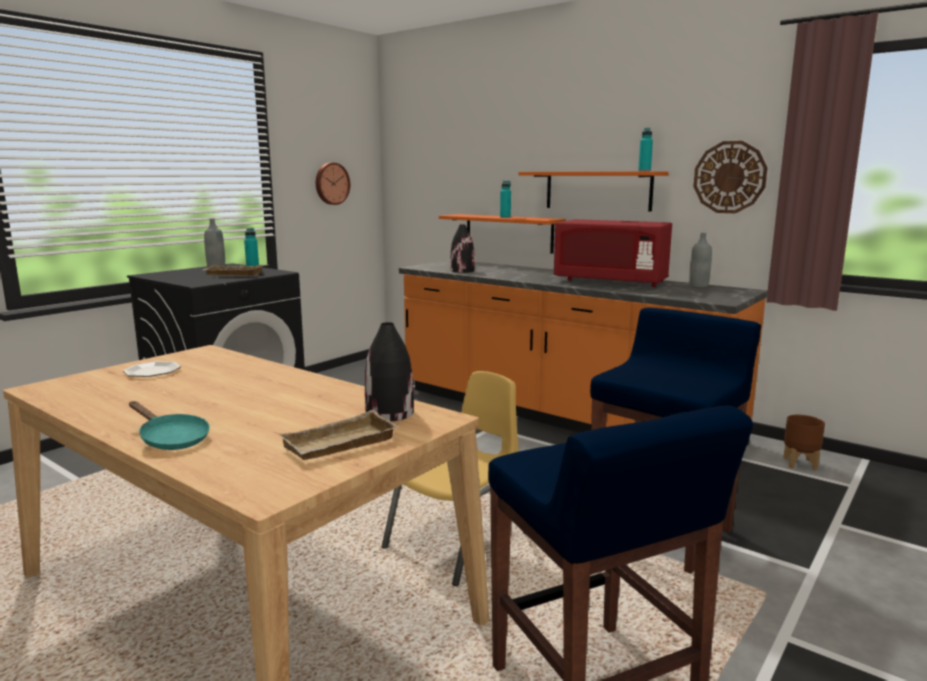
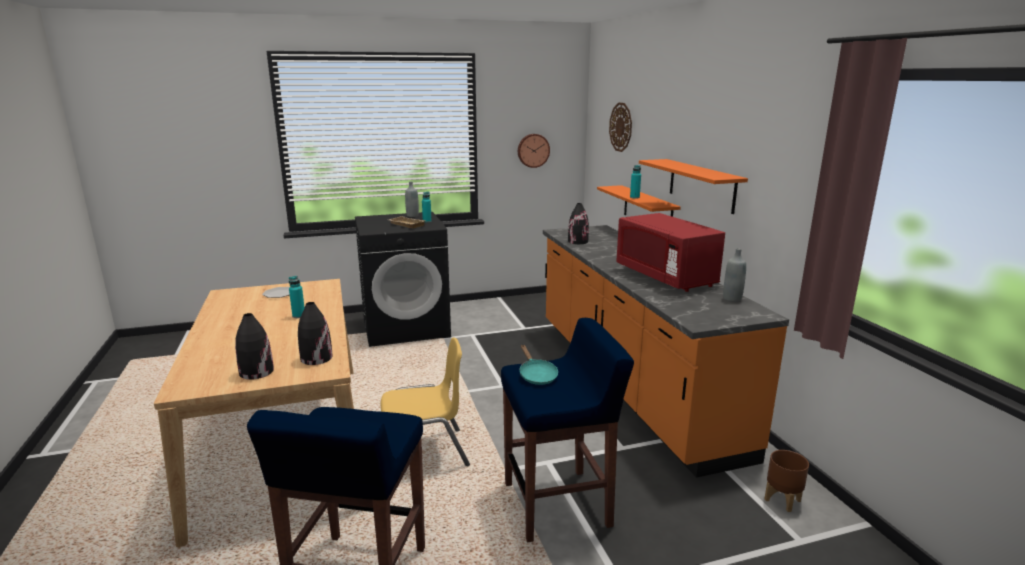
camera: 35 degrees right, 5 degrees up
turquoise frying pan [129,401,210,450] -> turquoise frying pan moved to [520,345,558,385]
beige tray [279,410,399,460] -> black vase [235,313,274,380]
turquoise bottle [638,128,653,171] -> turquoise bottle moved to [289,276,305,318]
wall clock [693,141,767,213] -> wall clock moved to [609,102,632,152]

